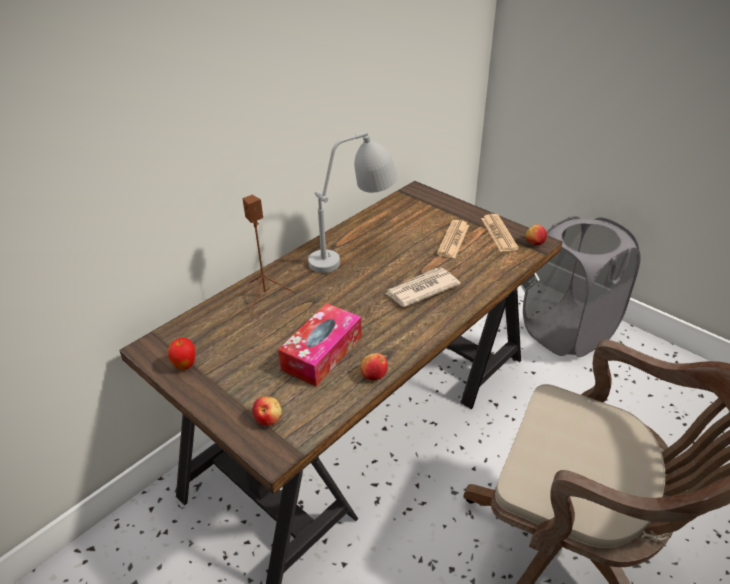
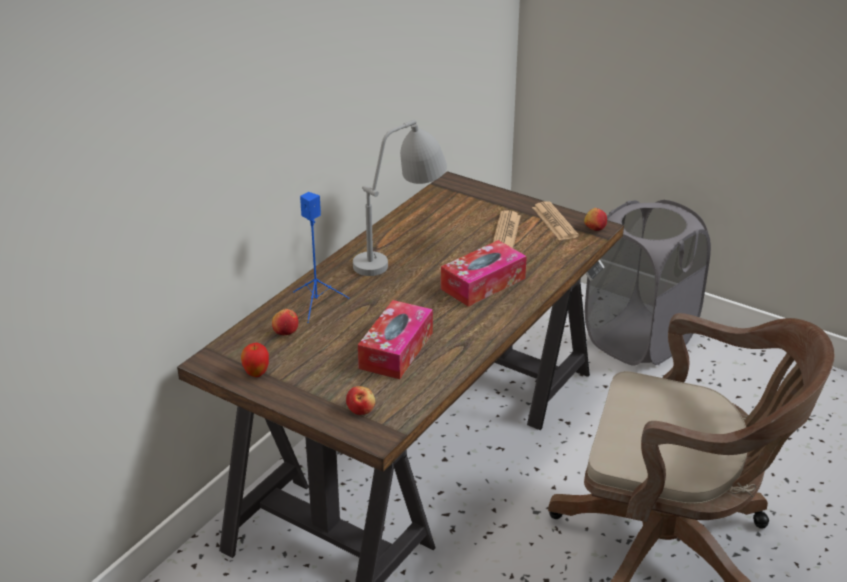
camera: 10 degrees left, 5 degrees down
brown speaker [243,195,296,315] -> blue speaker [293,192,349,323]
apple [361,353,388,380] -> apple moved to [272,309,299,335]
newspaper [385,268,461,307] -> tissue box [441,240,527,307]

